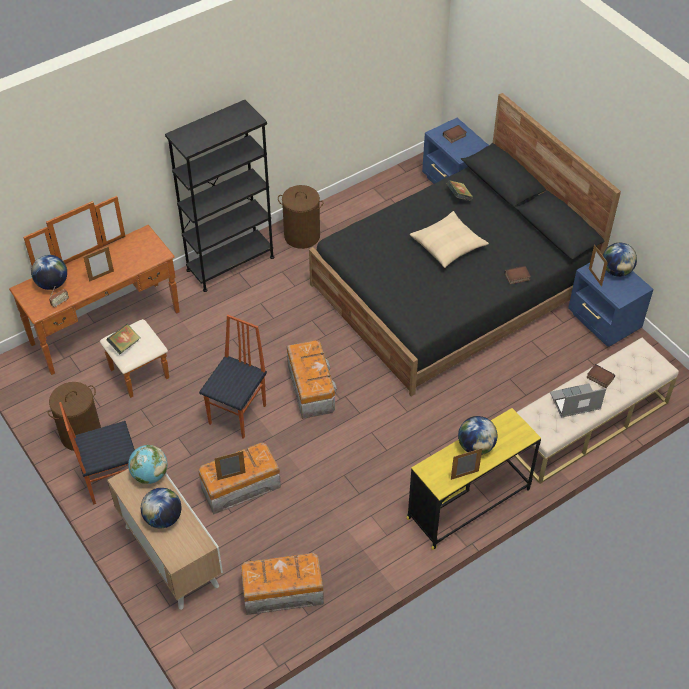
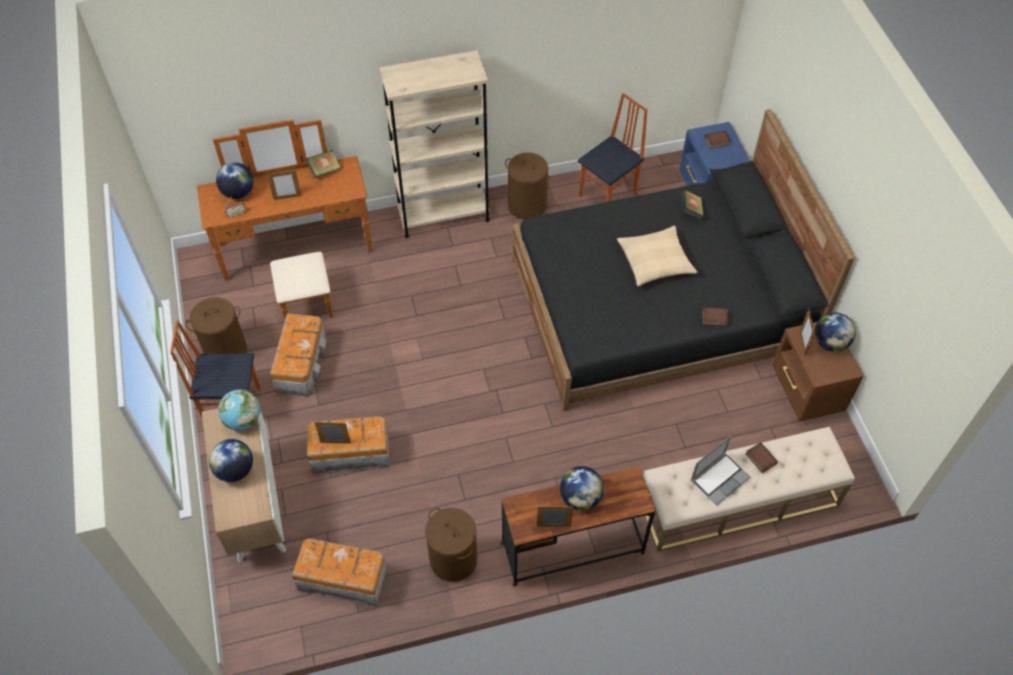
camera: 20 degrees right, 5 degrees up
book [106,324,140,355] -> book moved to [306,150,341,178]
black bookcase [165,100,274,292] -> beige bookcase [379,50,490,238]
chair [199,315,267,439] -> chair moved to [578,93,647,202]
storage box [287,340,337,419] -> storage box moved to [270,313,327,396]
yellow desk [406,408,541,550] -> brown desk [500,466,655,586]
laptop [550,383,606,418] -> laptop turned 135 degrees clockwise [691,436,751,505]
blue nightstand [568,263,654,347] -> brown nightstand [772,322,864,422]
none -> brown laundry basket [425,508,477,582]

